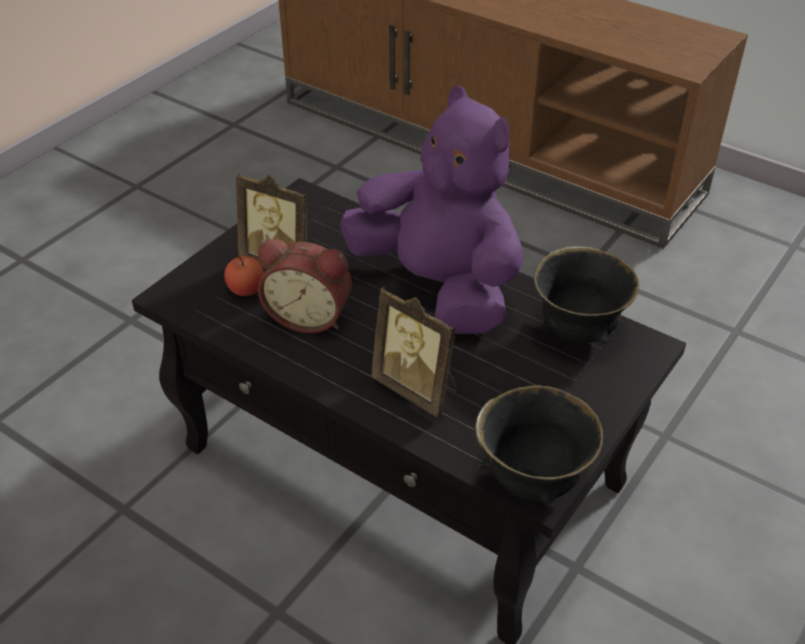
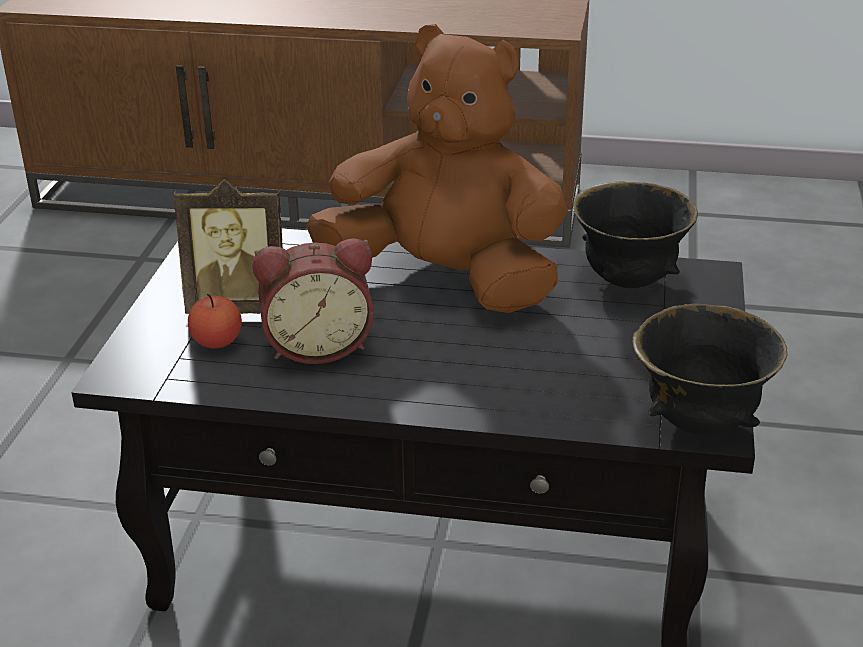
camera: 25 degrees left, 10 degrees down
purple plush toy [340,86,523,334] -> brown plush toy [306,24,568,313]
picture frame [371,287,457,418] -> none

